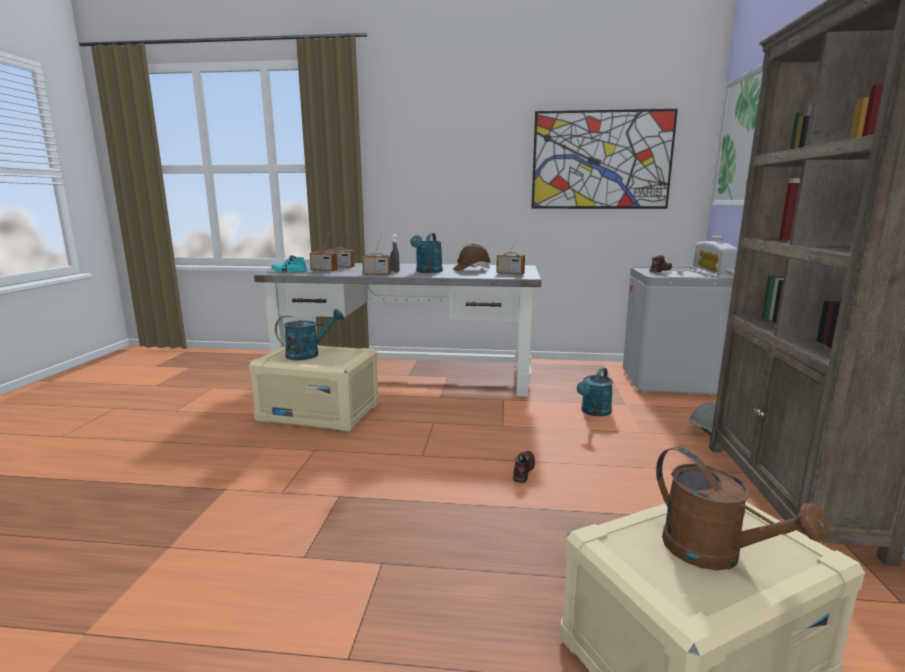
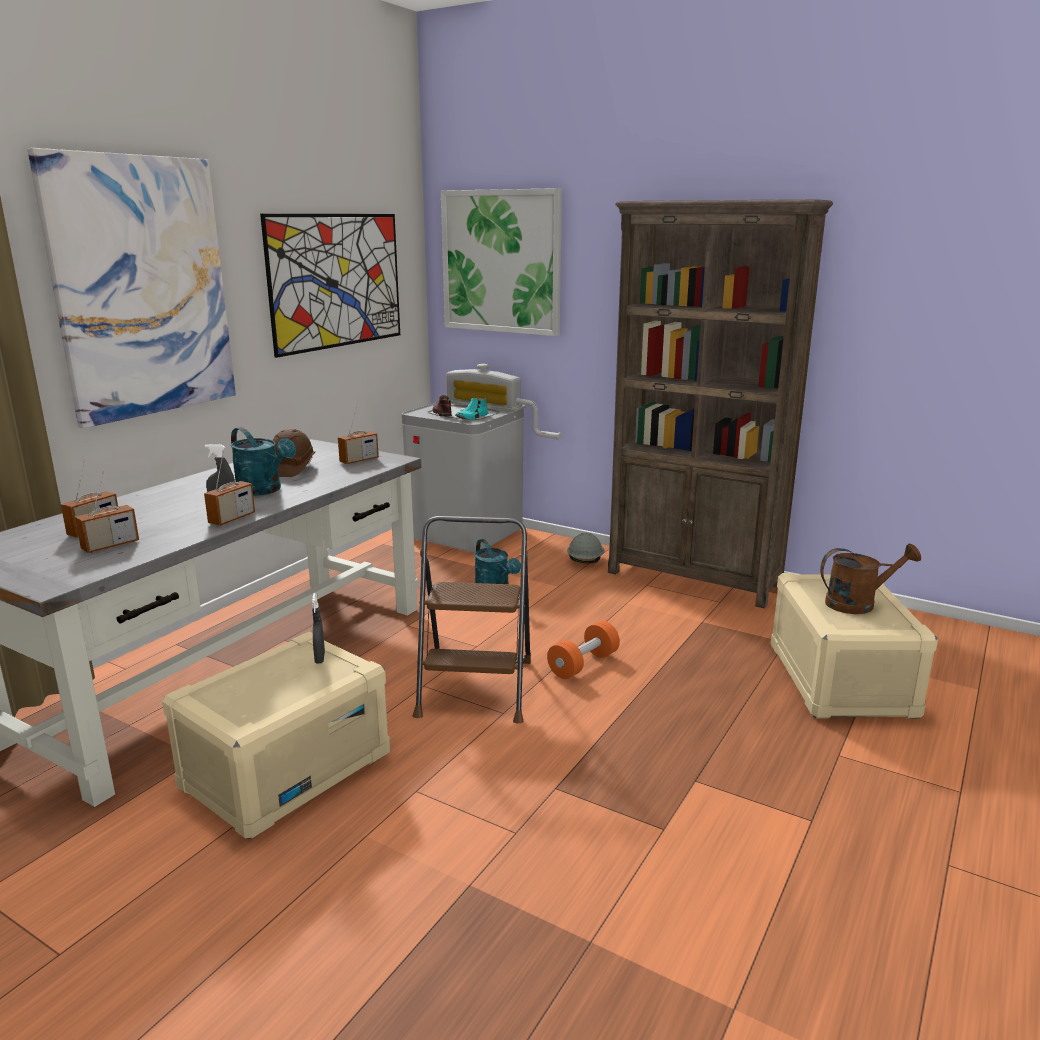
camera: 65 degrees left, 5 degrees up
turquoise shoe [272,255,307,272] -> turquoise shoe moved to [455,397,488,419]
turquoise watering can [275,309,344,360] -> none
brown shoe [513,451,535,483] -> orange dumbbell [547,621,620,679]
none -> picture [27,148,236,428]
none -> grey spray bottle [312,593,325,664]
none -> brown step ladder [412,516,531,723]

